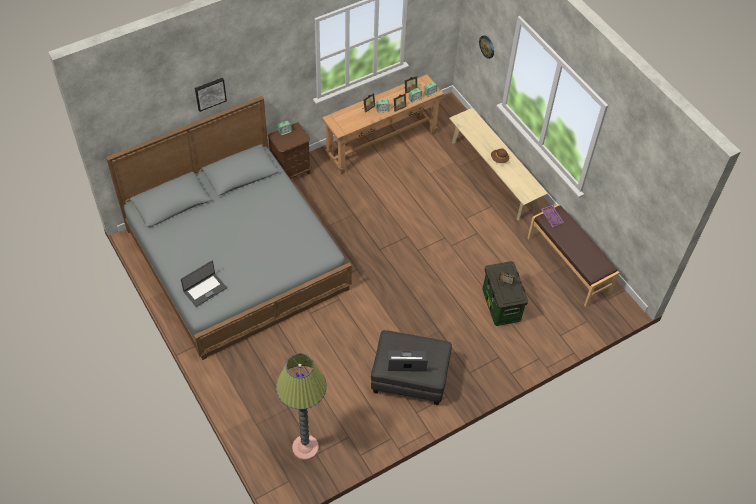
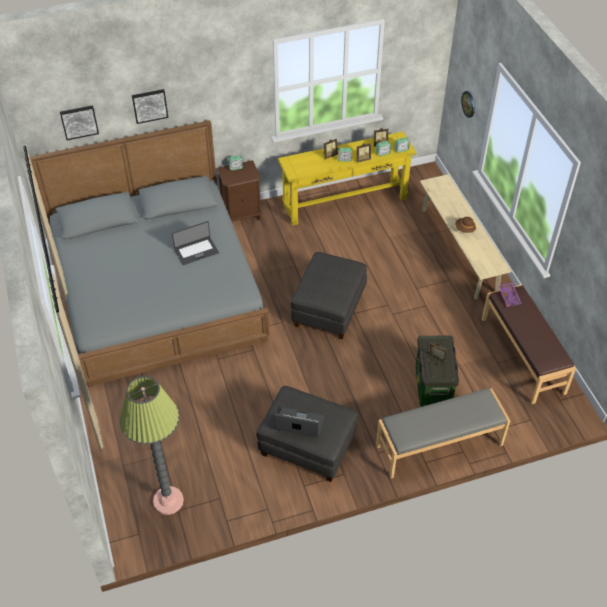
camera: 15 degrees right, 5 degrees down
laptop [181,261,227,307] -> laptop moved to [172,221,219,265]
brown console table [322,74,444,175] -> yellow console table [278,131,416,225]
none -> picture [60,105,99,140]
none -> grey ottoman [291,252,367,339]
none -> grey bench [376,388,510,478]

